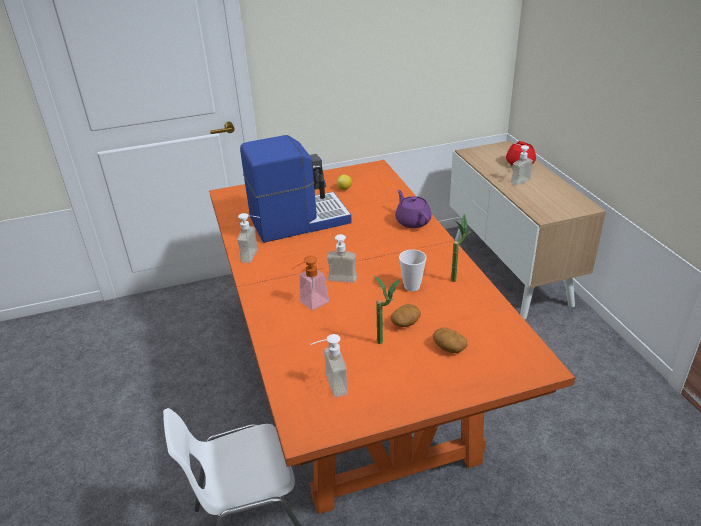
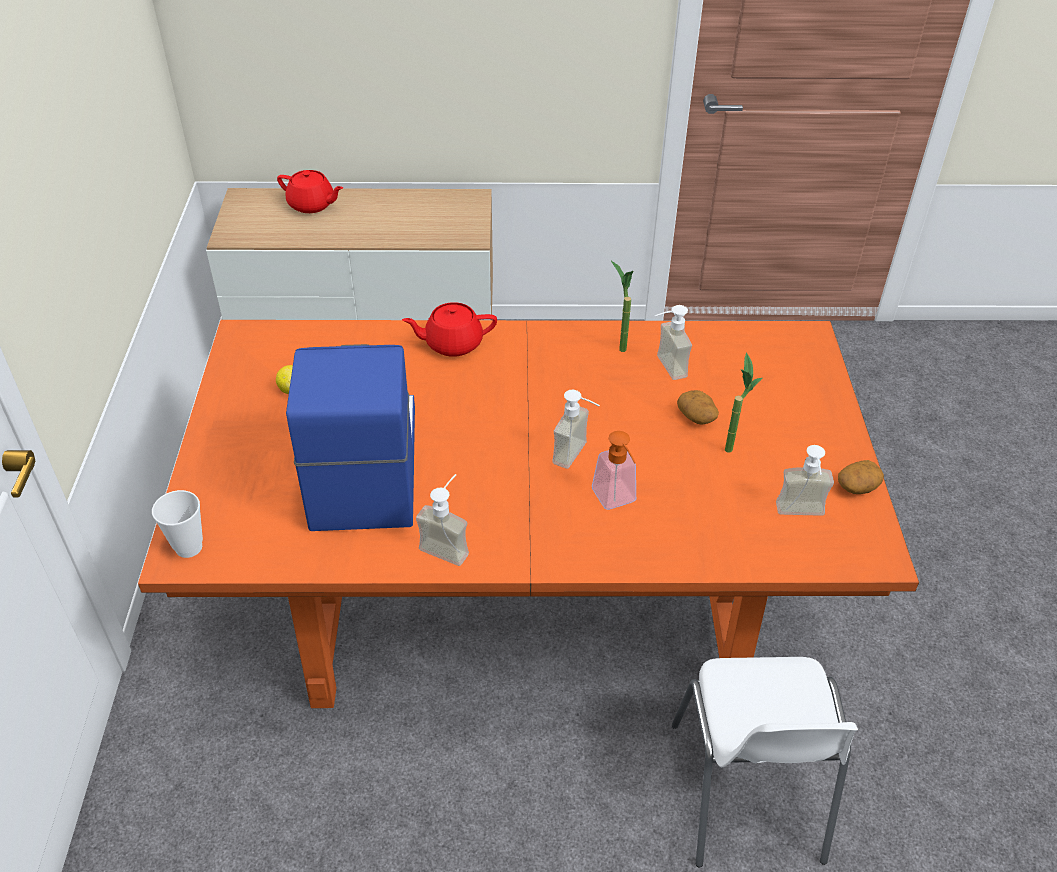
camera: 75 degrees left, 10 degrees up
purple teapot [395,190,432,228] -> red teapot [402,302,497,357]
cup [399,250,427,291] -> cup moved to [152,490,203,558]
potato [433,328,467,353] -> potato moved to [838,460,884,494]
soap dispenser [511,143,533,185] -> soap dispenser moved to [655,305,692,380]

